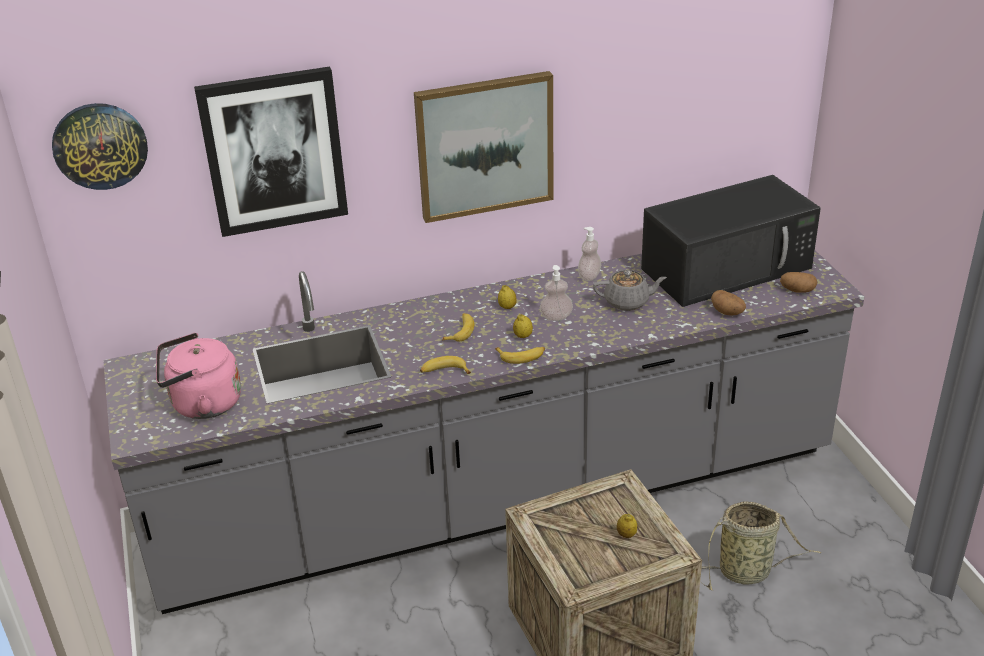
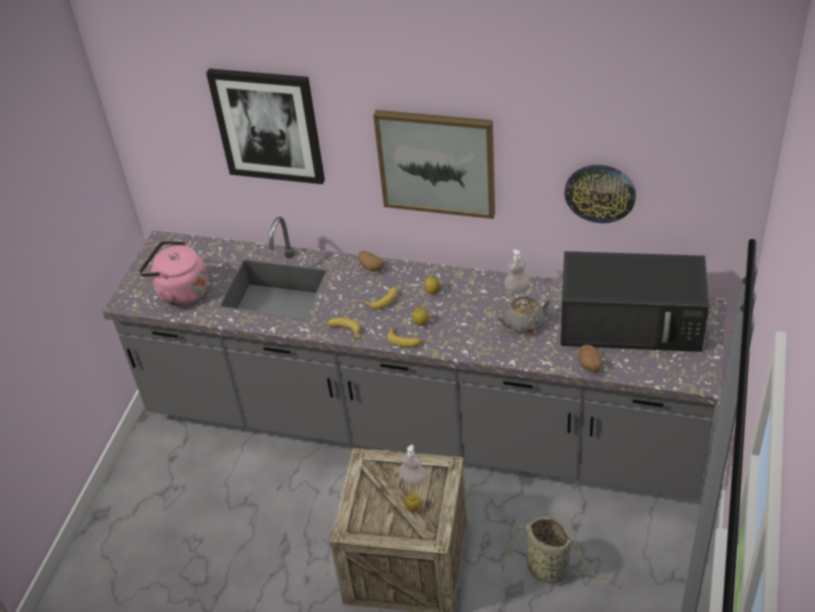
camera: 35 degrees right, 10 degrees up
wall clock [52,103,148,190] -> wall clock moved to [564,165,636,223]
soap dispenser [540,265,573,321] -> soap dispenser moved to [399,445,427,485]
grey teapot [593,270,667,311] -> grey teapot turned 120 degrees clockwise [496,296,550,333]
potato [780,272,817,293] -> potato moved to [358,251,384,272]

